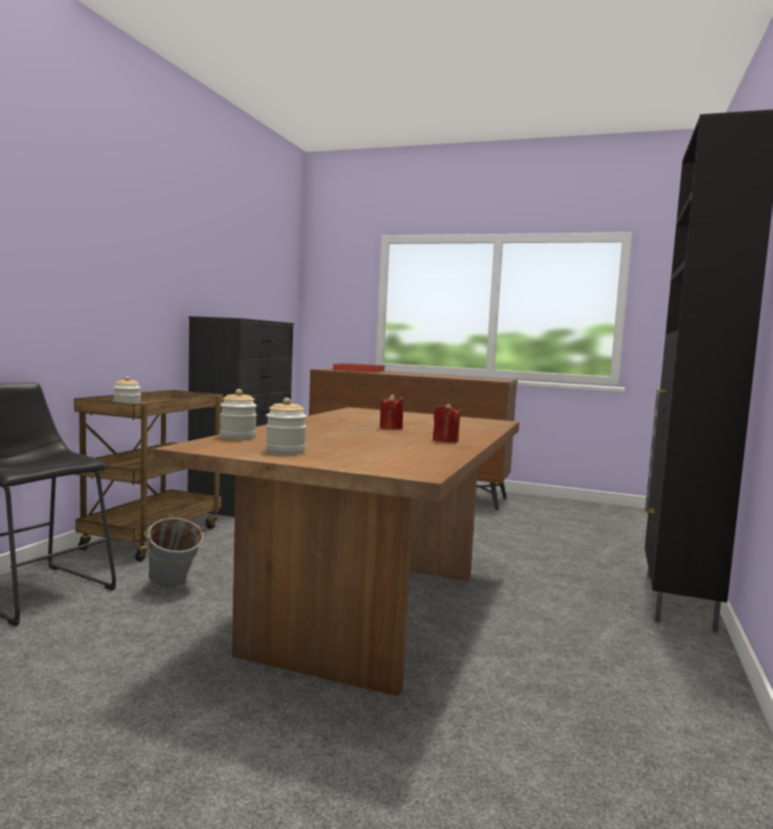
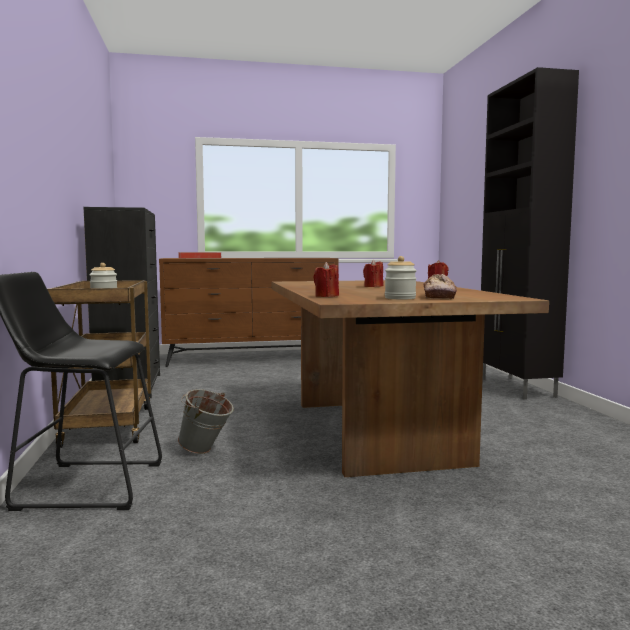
camera: 30 degrees left, 0 degrees up
jar [220,389,257,440] -> red candle [314,262,339,297]
none -> bread [424,274,457,299]

